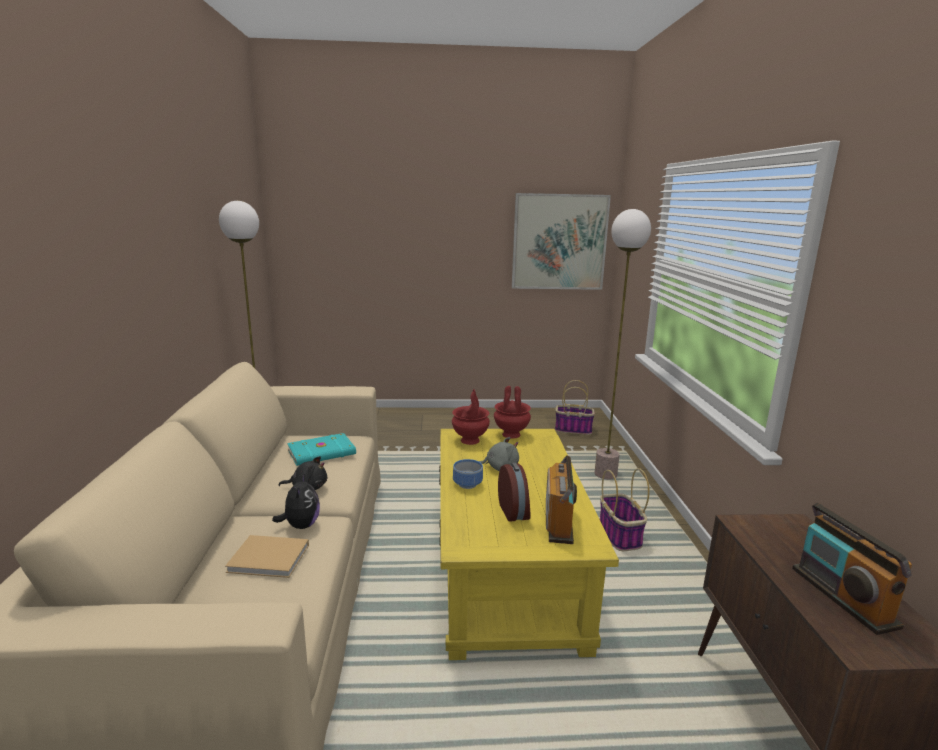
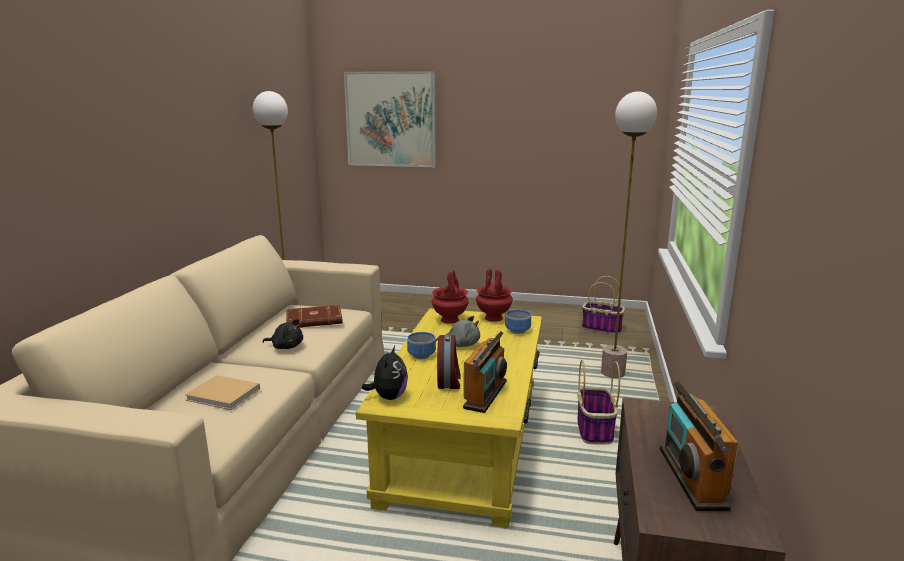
camera: 15 degrees right, 0 degrees up
plush toy [272,473,320,529] -> plush toy moved to [362,346,408,400]
turquoise book [287,433,356,466] -> brown book [286,305,343,328]
picture [512,193,611,290] -> picture moved to [344,71,436,167]
none -> bowl [505,310,531,334]

